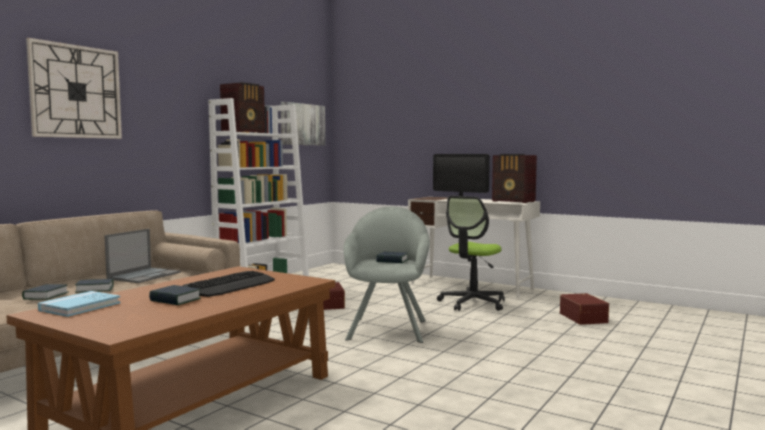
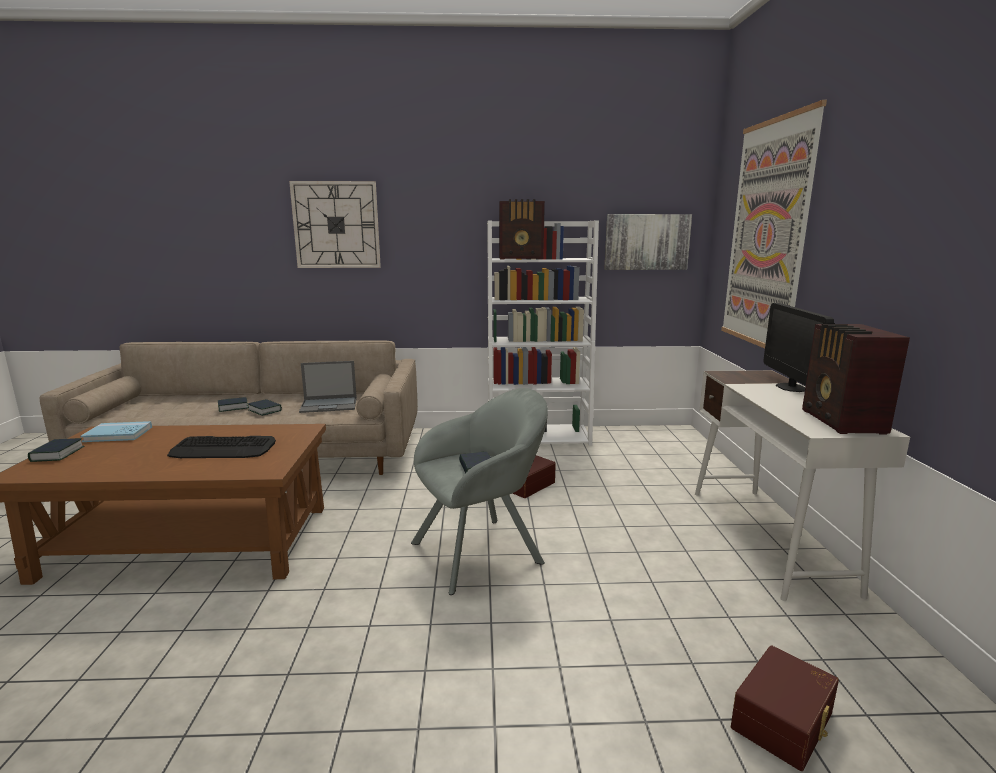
camera: 55 degrees right, 10 degrees up
book [149,285,201,305] -> book moved to [28,438,84,462]
office chair [437,196,505,311] -> none
none -> picture [721,100,827,348]

